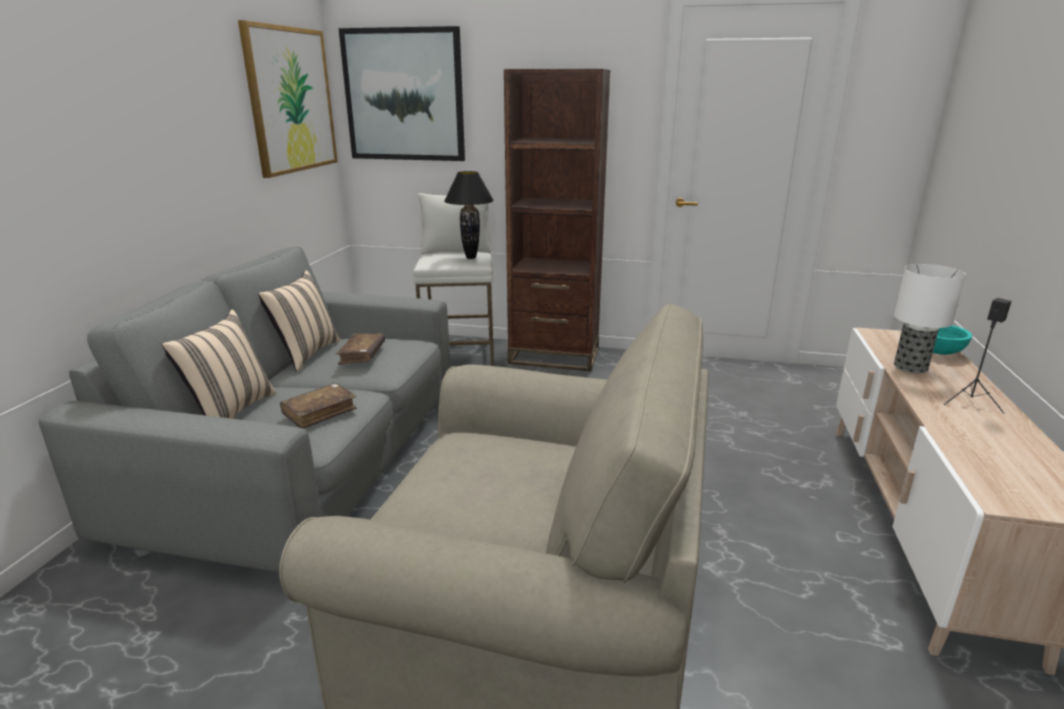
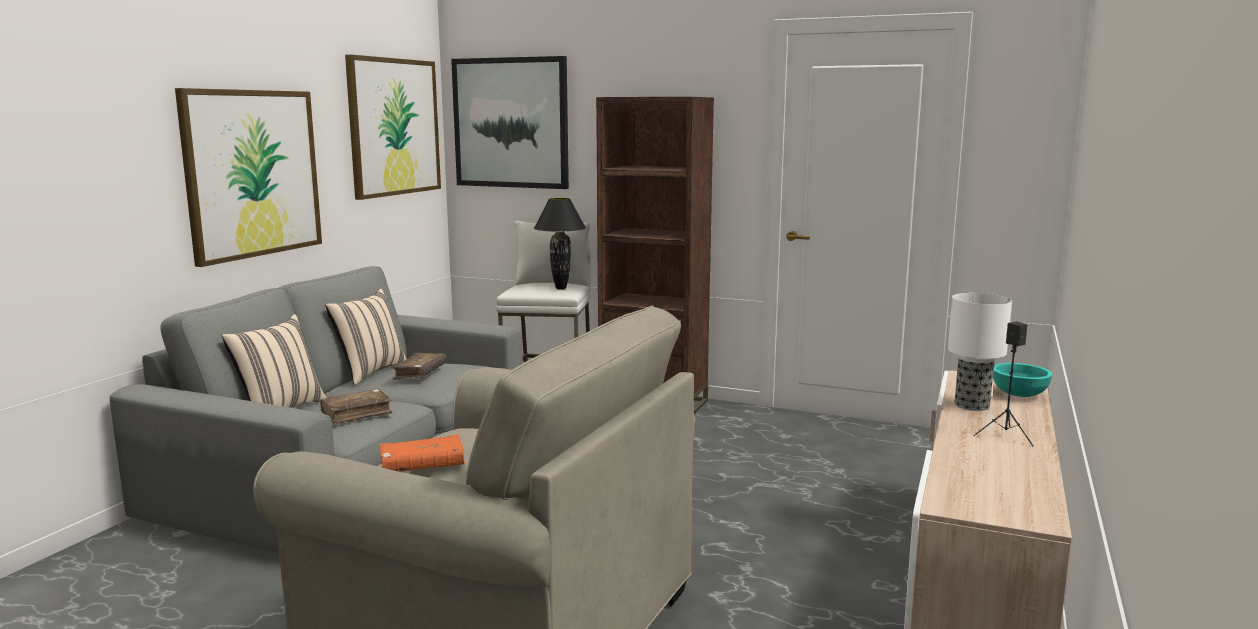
camera: 10 degrees right, 10 degrees down
none -> picture [175,88,322,267]
none -> orange book [379,435,465,472]

